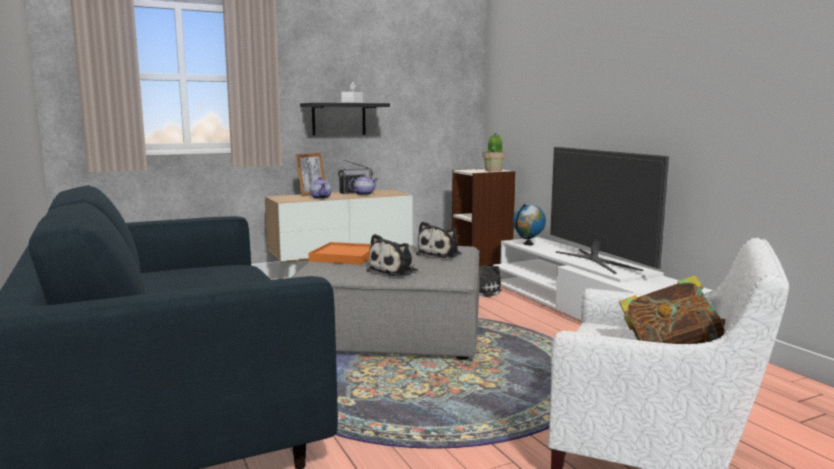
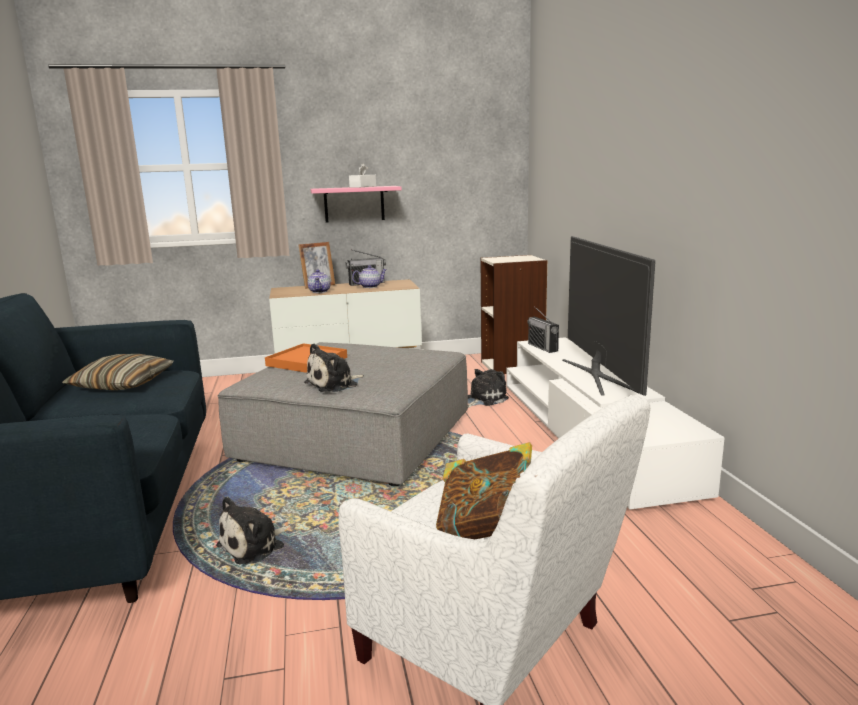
camera: 15 degrees right, 5 degrees up
black shelf [300,103,390,136] -> pink shelf [310,186,402,223]
plush toy [416,221,461,258] -> plush toy moved to [216,496,290,564]
potted plant [482,133,505,172] -> none
globe [513,204,546,245] -> radio [527,306,559,353]
none -> pillow [62,354,173,391]

